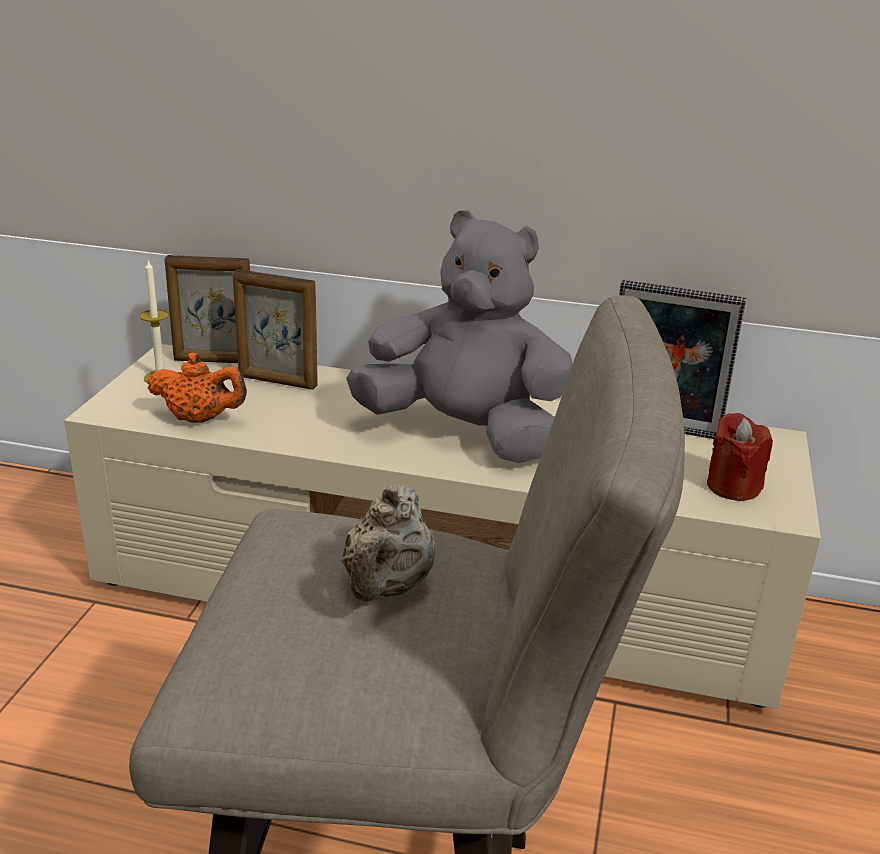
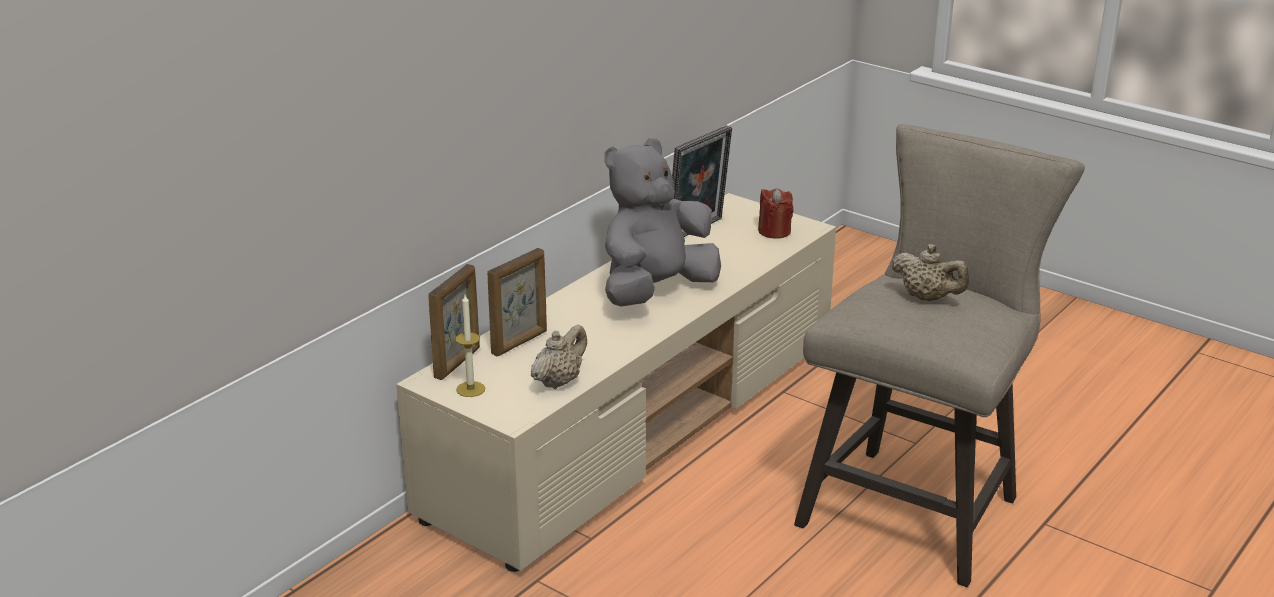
camera: 65 degrees left, 0 degrees up
orange teapot [148,353,247,423] -> beige teapot [531,324,587,389]

